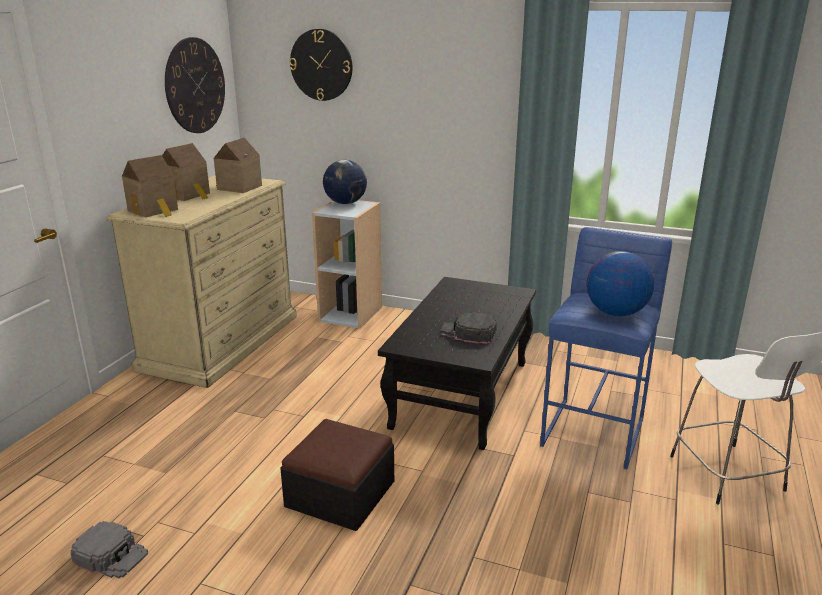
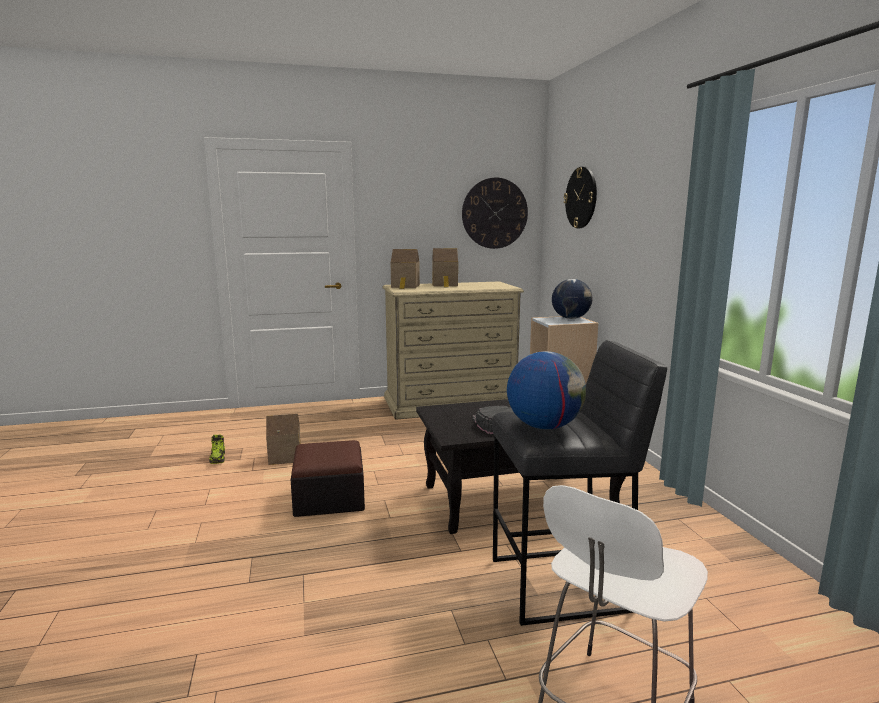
camera: 55 degrees right, 10 degrees down
grey cap [71,521,148,578] -> shoe [209,434,225,464]
toy house [214,137,262,193] -> toy house moved to [266,414,301,465]
blue stool [540,227,672,469] -> grey stool [492,341,667,626]

